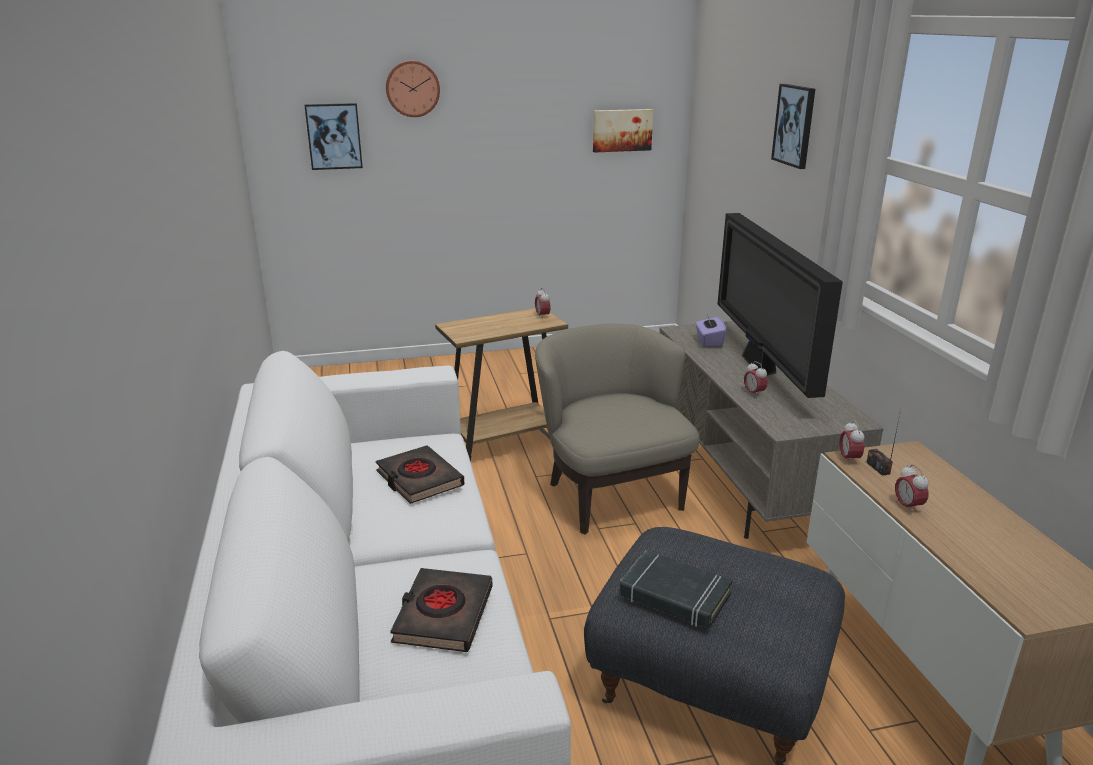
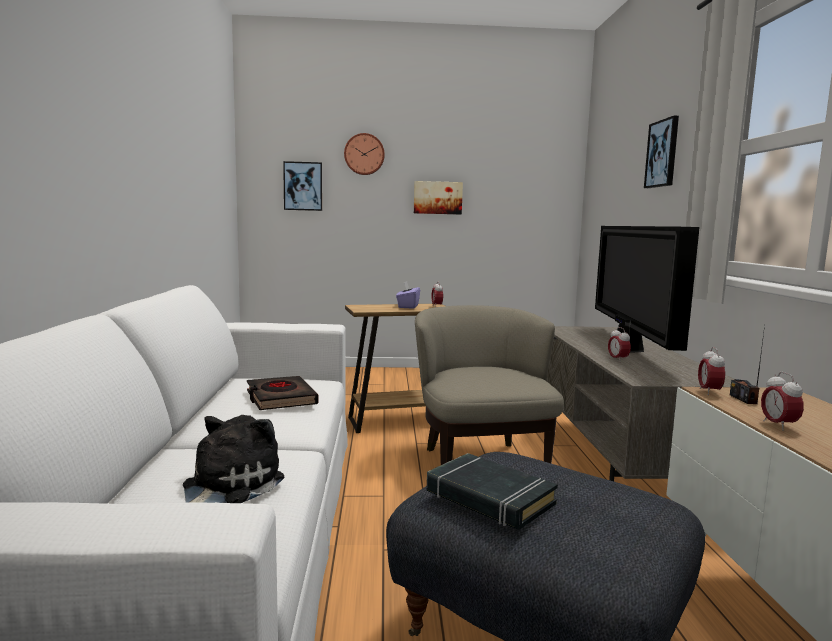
camera: 10 degrees right, 15 degrees down
black book [390,568,493,652] -> plush toy [183,415,284,503]
picture [593,109,653,153] -> picture moved to [414,181,463,215]
purple tissue box [695,314,727,347] -> purple tissue box moved to [396,281,420,309]

